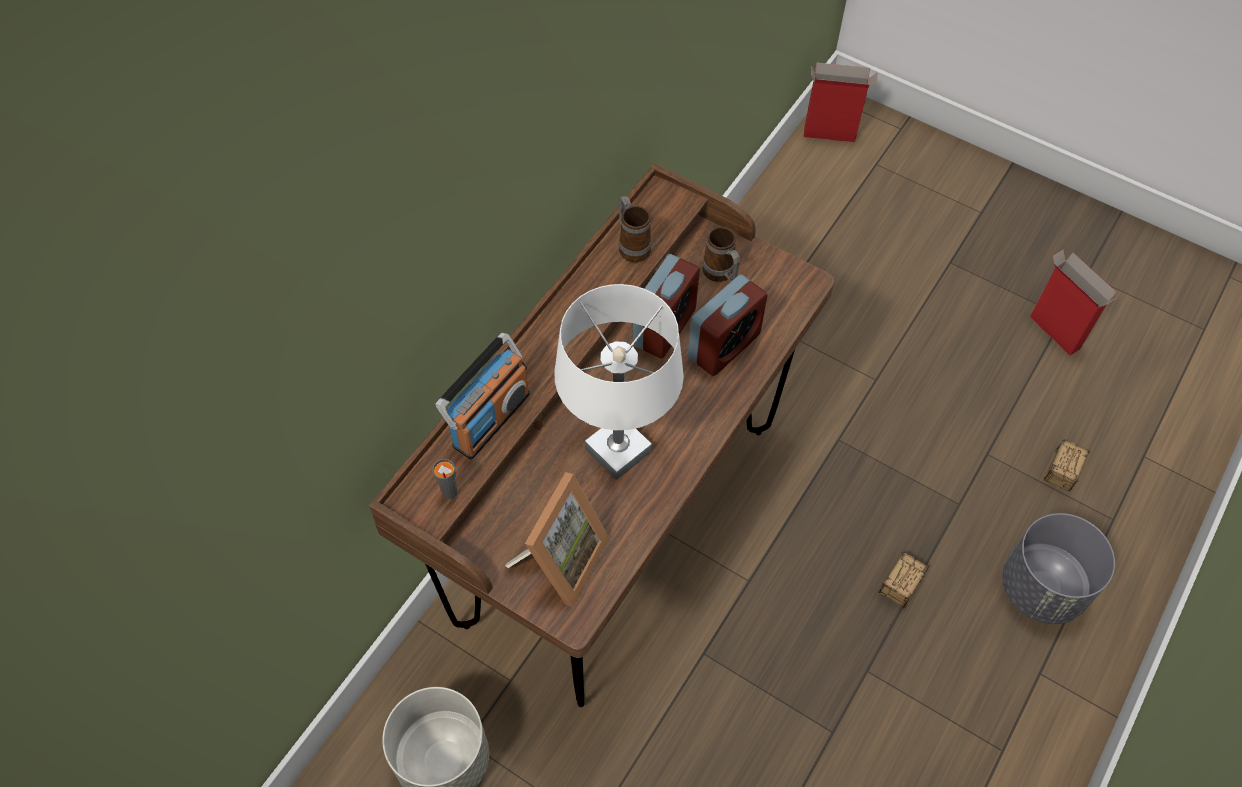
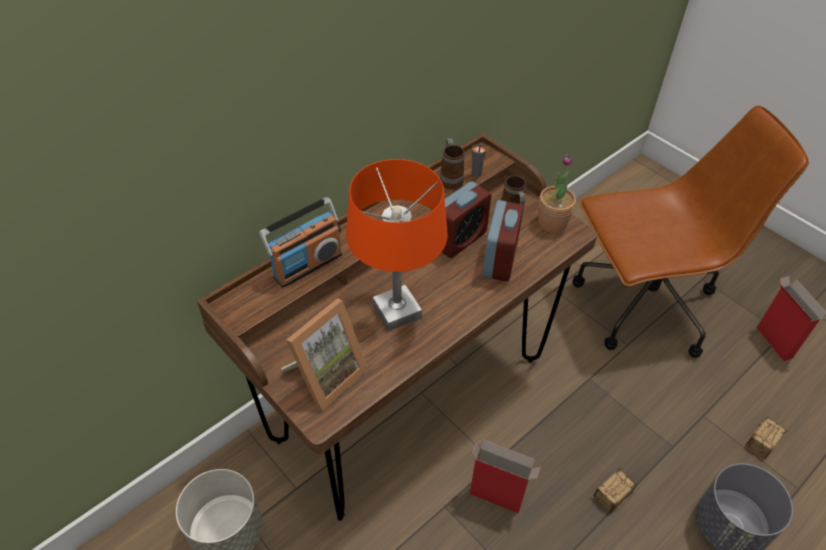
camera: 15 degrees right, 10 degrees down
grey cup [433,459,457,499] -> grey cup moved to [471,144,486,178]
white table lamp [554,284,684,480] -> orange table lamp [346,159,447,331]
alarm clock [688,274,768,376] -> alarm clock turned 45 degrees counterclockwise [482,200,524,281]
cardboard box [804,63,877,142] -> cardboard box moved to [470,440,541,513]
none -> potted plant [538,154,576,233]
none -> brown office chair [572,105,809,358]

